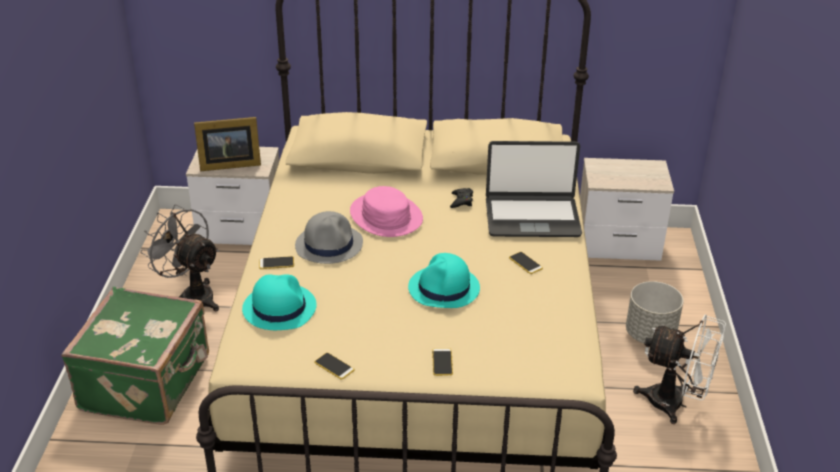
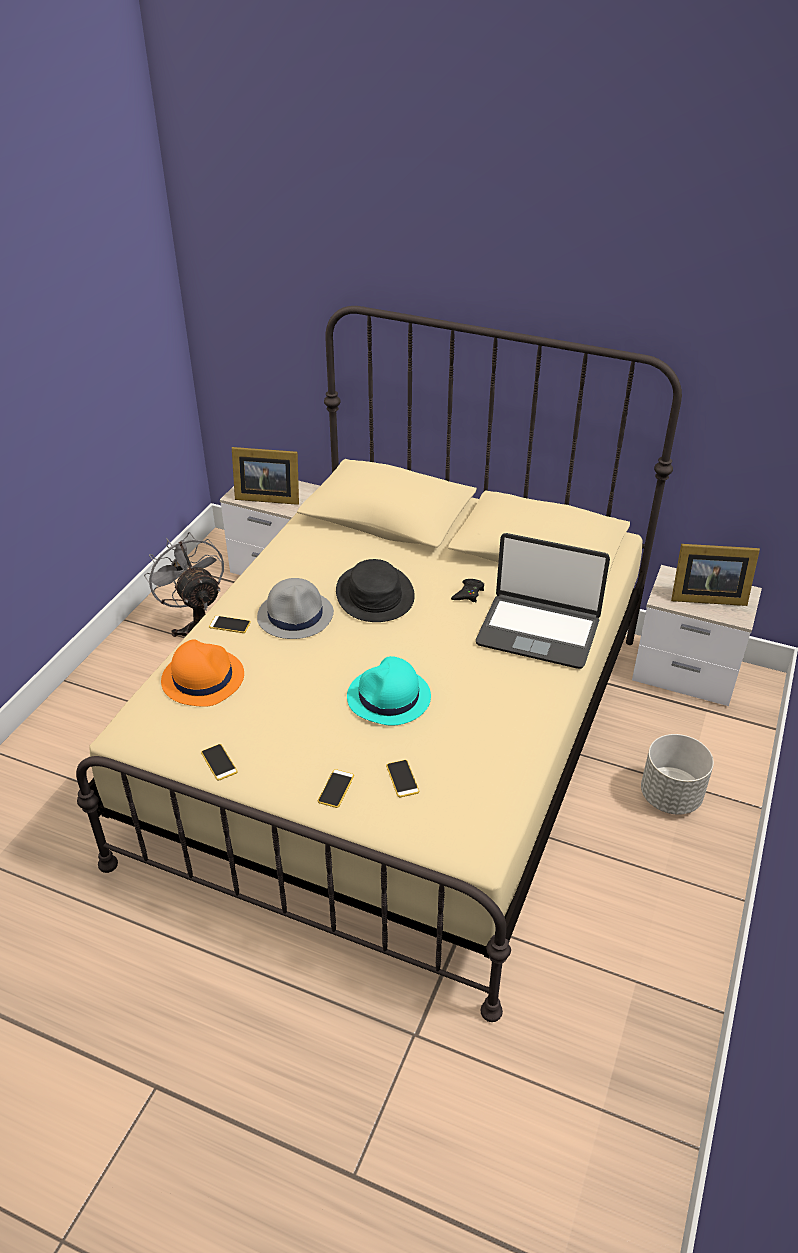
camera: 20 degrees right, 5 degrees up
green suitcase [61,287,209,425] -> none
turquoise hat [242,274,316,330] -> orange hat [161,639,244,707]
pink hat [350,186,423,237] -> black hat [336,559,415,622]
phone [509,252,543,274] -> phone moved to [386,760,419,797]
white fan [633,314,726,424] -> none
none -> picture frame [671,544,760,606]

